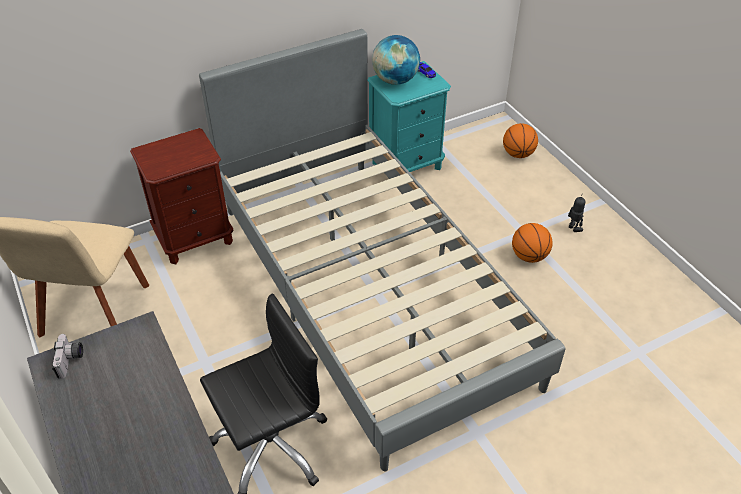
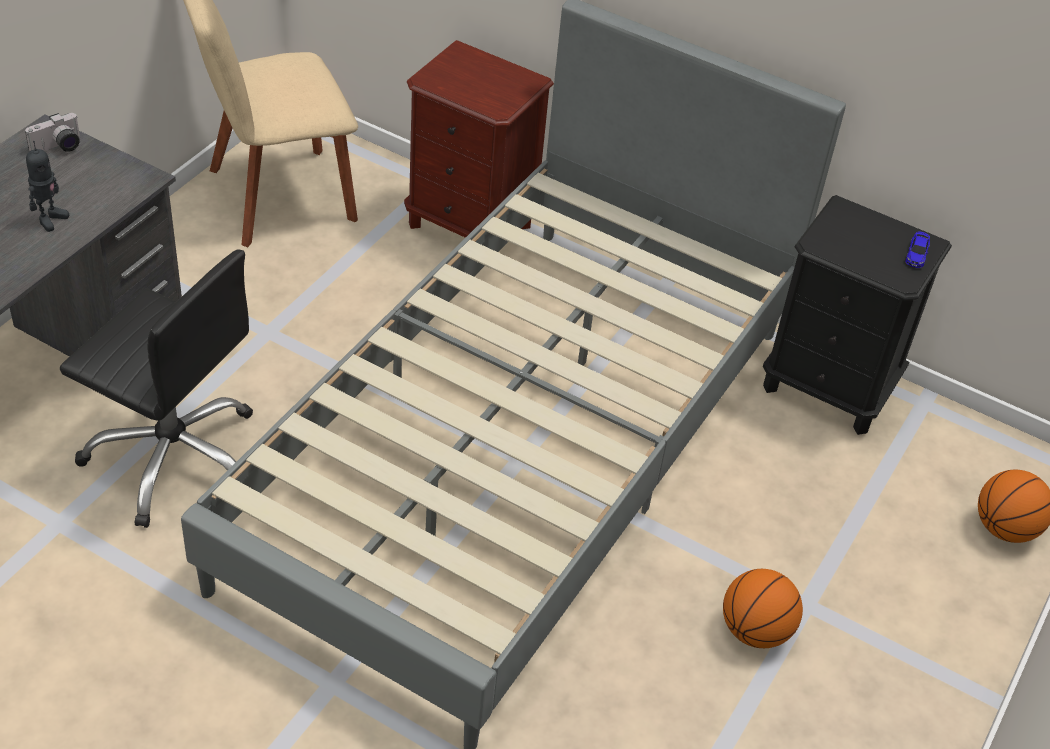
camera: 55 degrees right, 0 degrees up
turquoise nightstand [368,61,451,172] -> black nightstand [763,195,952,435]
globe [372,35,420,85] -> none
toy robot [568,196,585,232] -> toy robot moved to [26,141,69,232]

